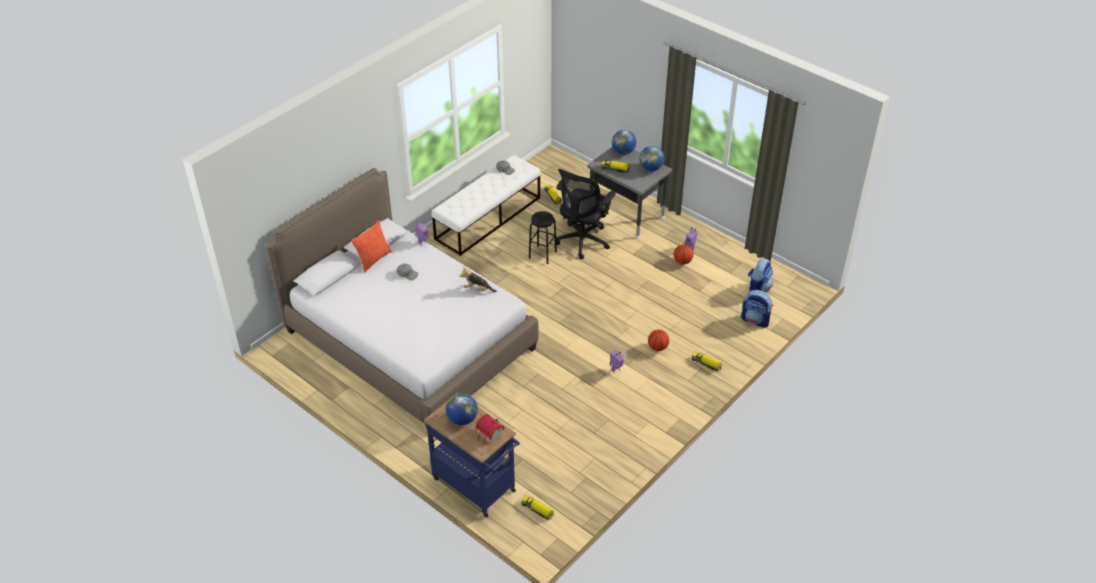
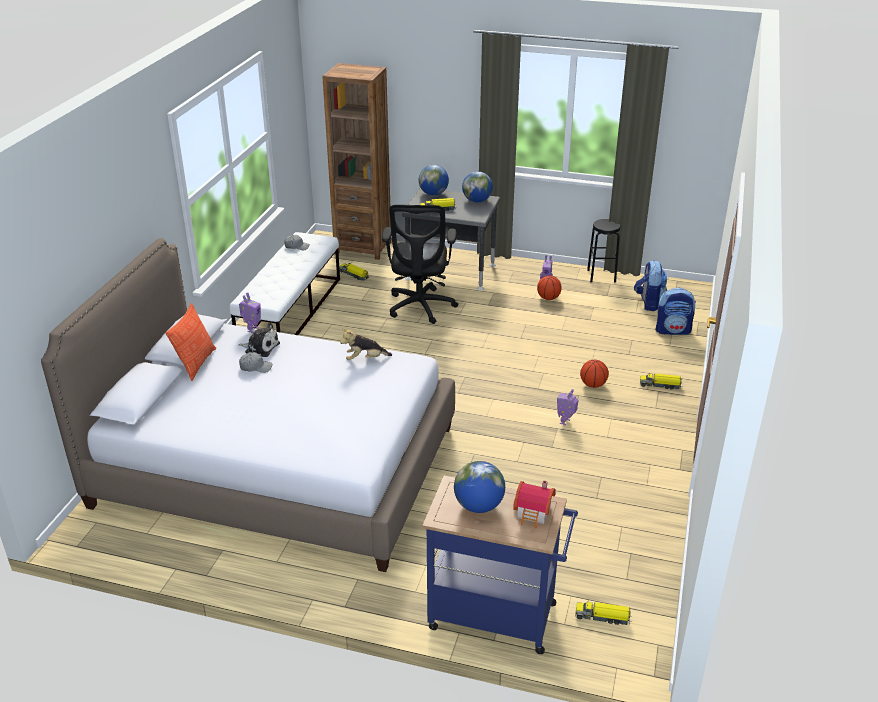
camera: 25 degrees left, 10 degrees down
black stool [529,211,557,264] -> black stool moved to [587,219,621,283]
none -> plush toy [238,322,280,357]
none -> brown bookcase [322,63,391,260]

